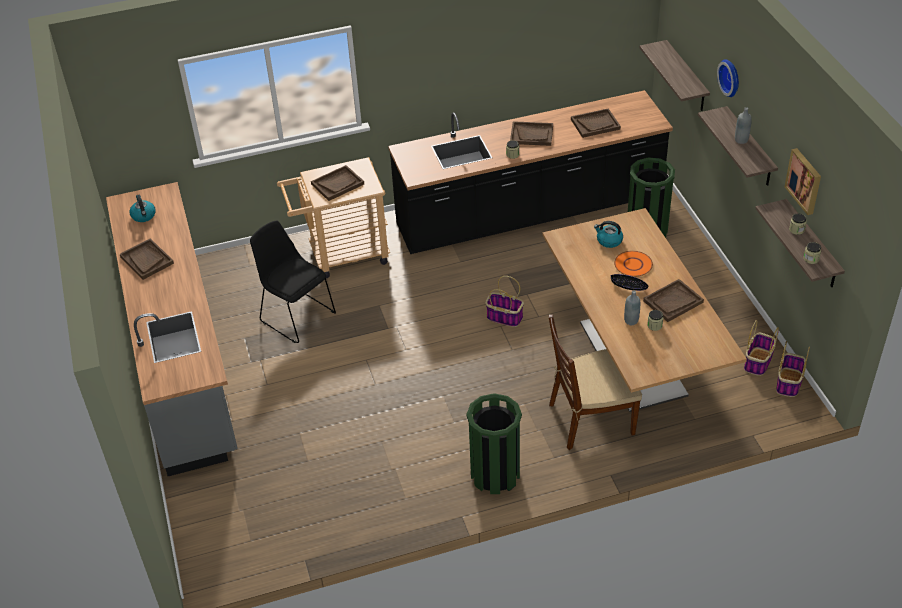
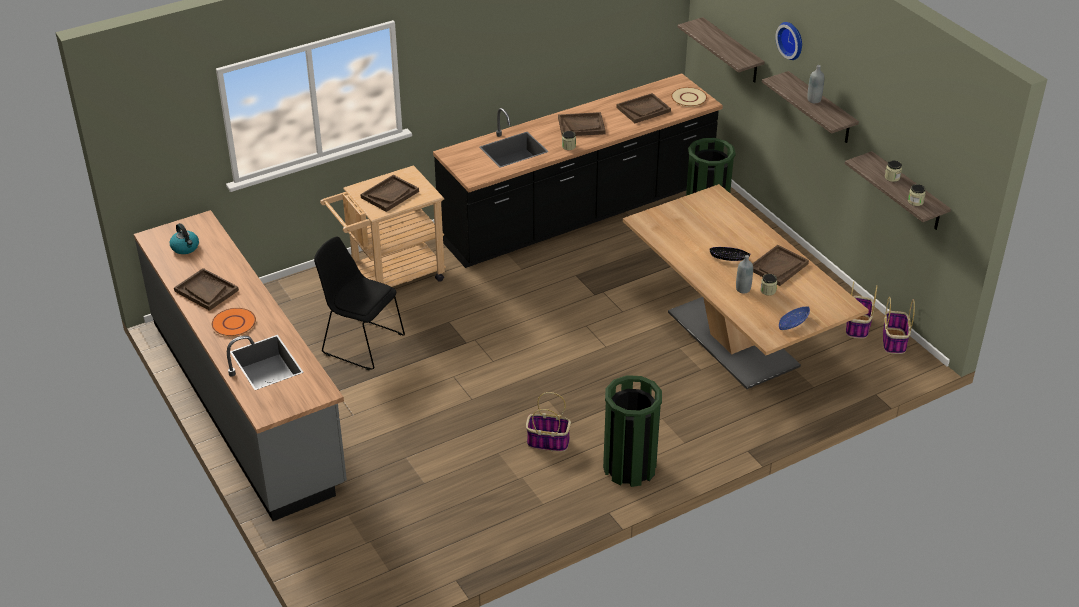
camera: 15 degrees left, 5 degrees down
basket [485,276,524,327] -> basket moved to [526,392,571,452]
brown chair [549,315,642,450] -> none
kettle [594,221,623,248] -> none
orange plate [614,251,653,277] -> orange plate moved to [212,308,256,336]
picture [785,148,821,215] -> none
none -> beige plate [671,87,707,107]
none -> blue bowl [779,307,810,330]

